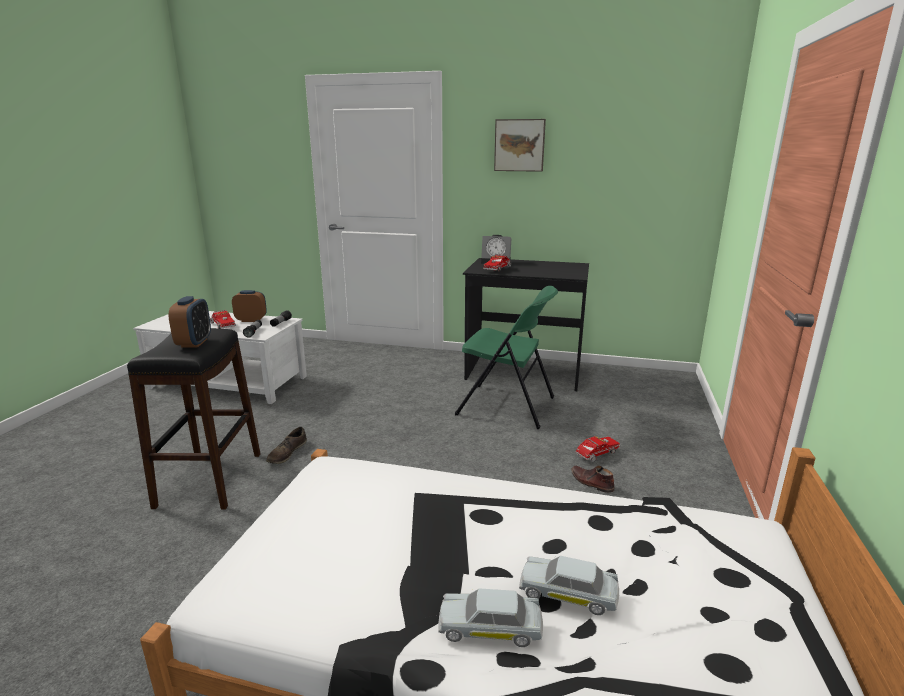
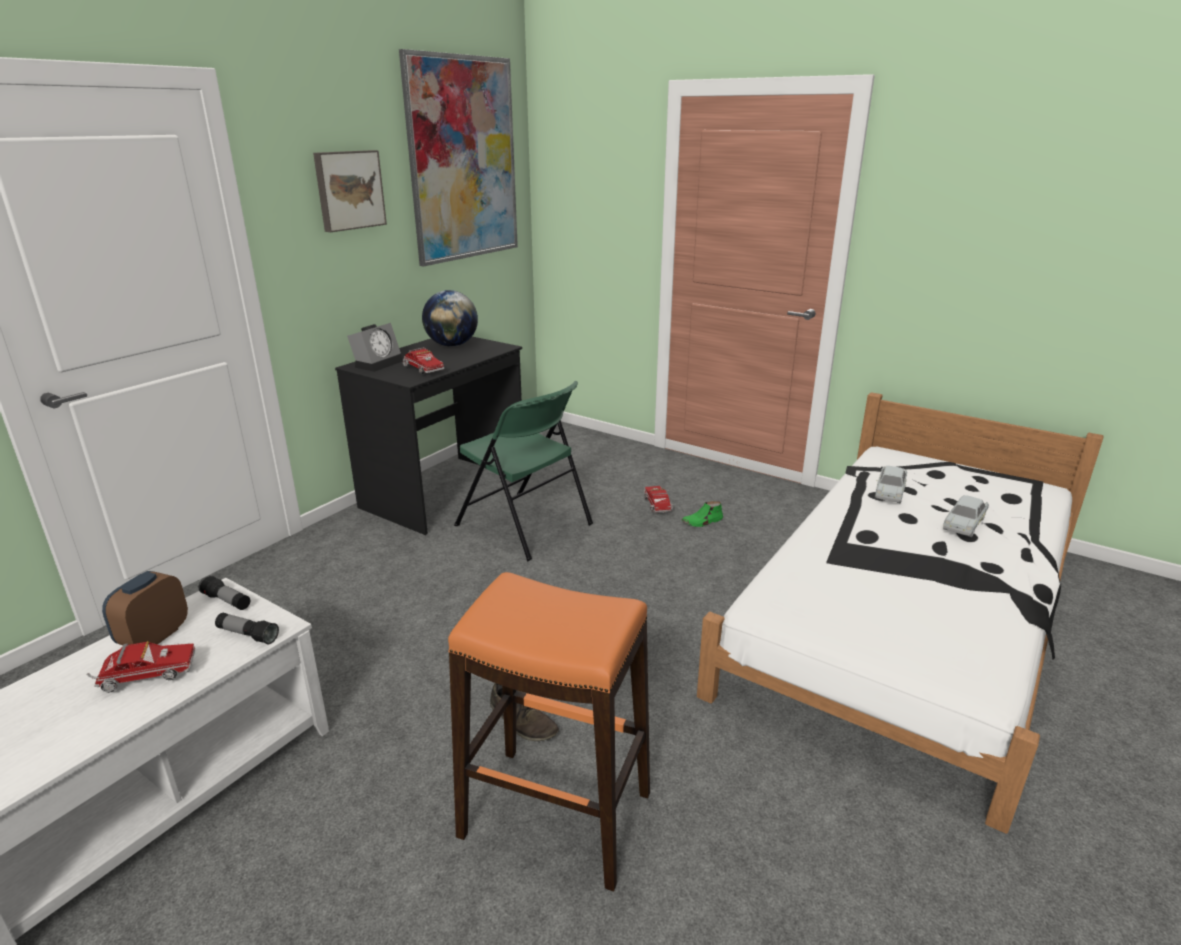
camera: 70 degrees left, 5 degrees up
black stool [127,328,260,510] -> orange stool [448,572,650,892]
alarm clock [169,296,211,348] -> none
white toy car [438,588,543,647] -> white toy car moved to [875,466,907,504]
green chair [455,286,558,429] -> green chair turned 90 degrees clockwise [454,381,593,561]
brown shoe [571,466,615,493] -> green shoe [681,501,723,527]
none -> picture [399,49,518,267]
none -> globe [422,290,478,346]

